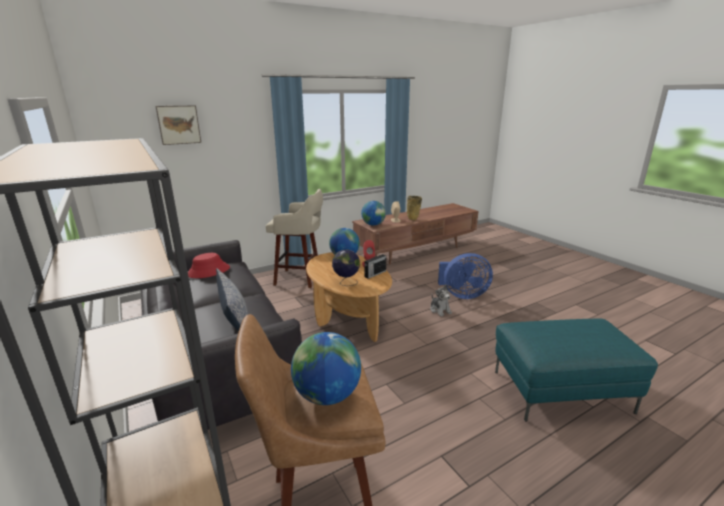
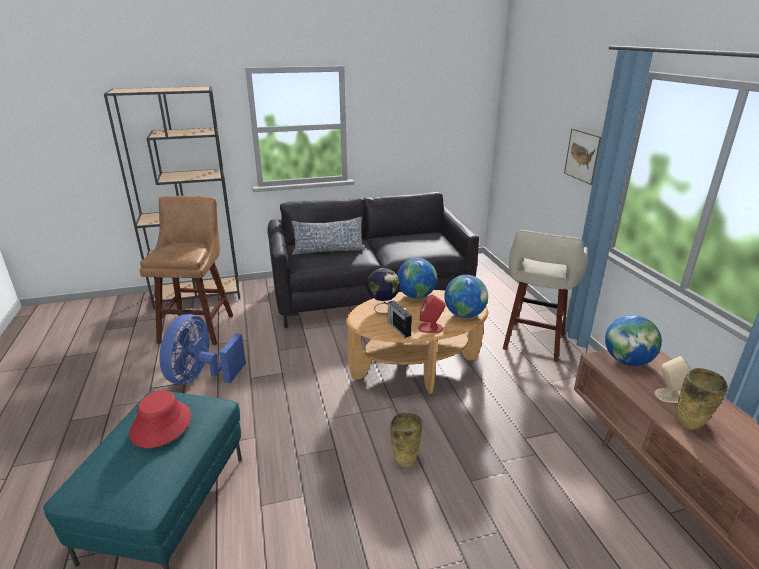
camera: 105 degrees right, 5 degrees up
picture [155,105,201,145] -> picture moved to [564,128,602,185]
red hat [188,253,230,278] -> red hat moved to [129,390,191,448]
globe [291,332,361,405] -> globe moved to [397,258,437,298]
plush toy [430,284,452,317] -> beige vase [390,412,422,468]
blue fan [438,253,493,299] -> blue fan moved to [159,314,246,385]

